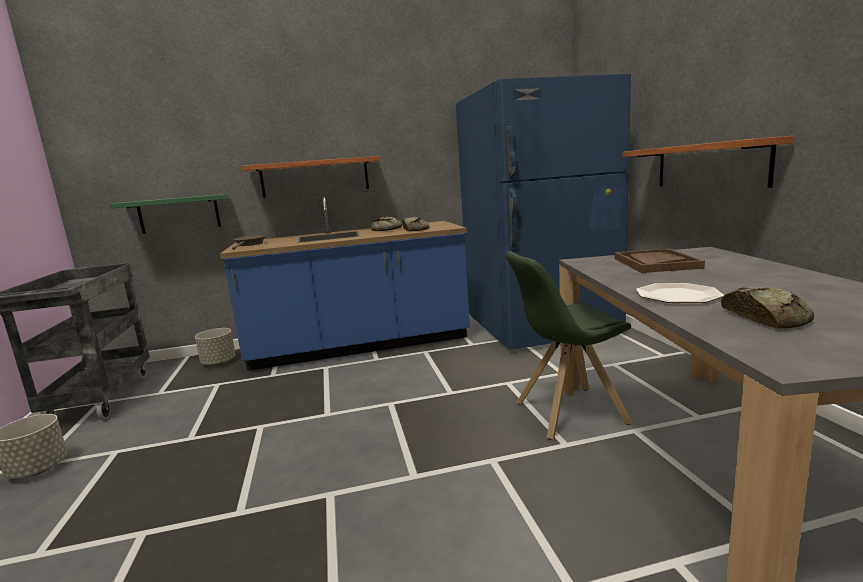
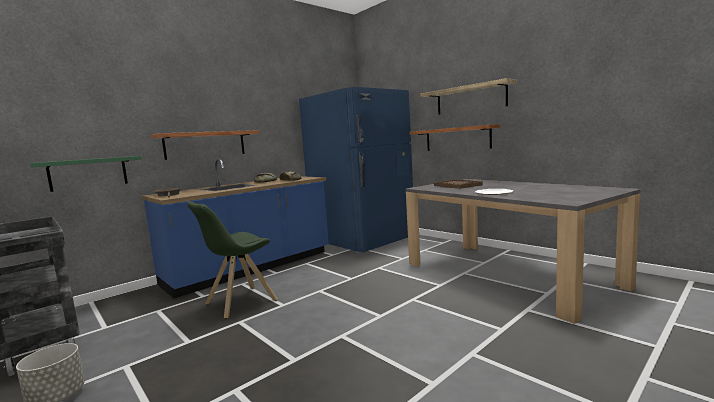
camera: 30 degrees left, 5 degrees down
grey planter [195,328,236,366] -> none
green chair [506,251,632,440] -> green chair moved to [187,202,278,319]
bread [721,287,814,329] -> none
none -> shelf [420,78,517,115]

